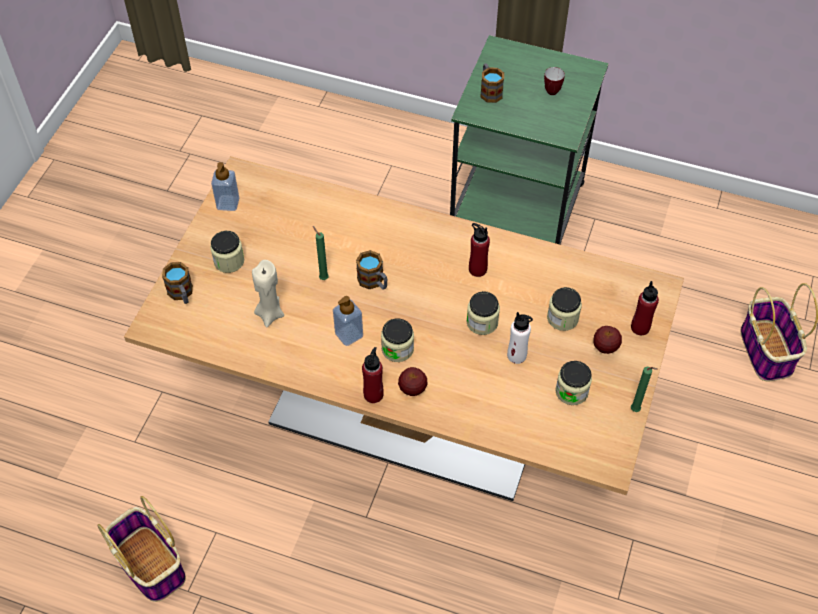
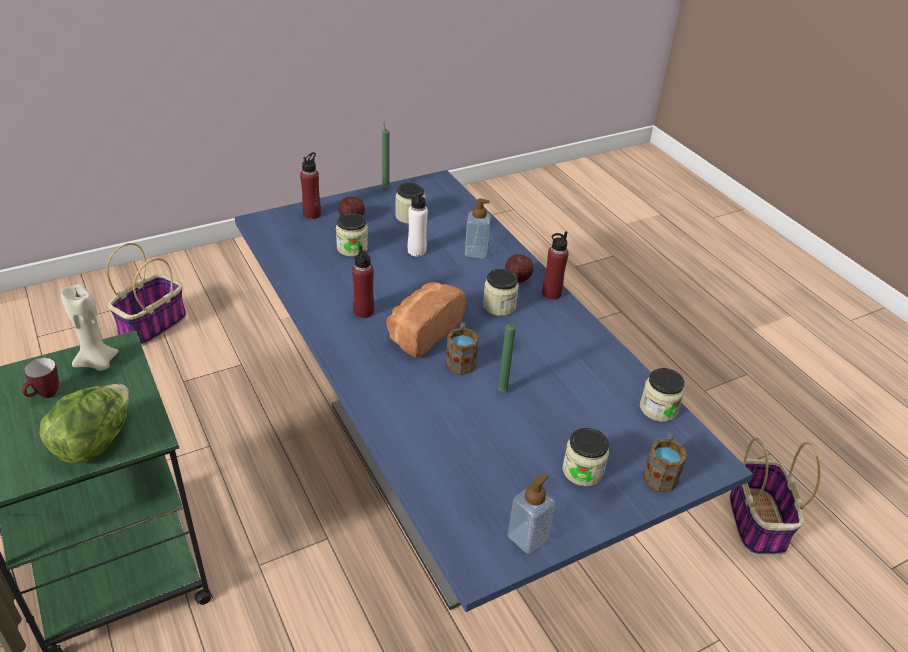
camera: 140 degrees left, 15 degrees down
beige dining table [124,156,684,501] -> blue dining table [234,170,753,612]
beige candle [252,260,284,328] -> beige candle moved to [61,284,118,371]
soap dispenser [333,296,363,346] -> soap dispenser moved to [465,198,491,259]
jar [467,291,500,335] -> jar moved to [640,368,685,422]
mug [481,63,504,103] -> lettuce [39,384,129,463]
none -> bread [386,282,466,358]

